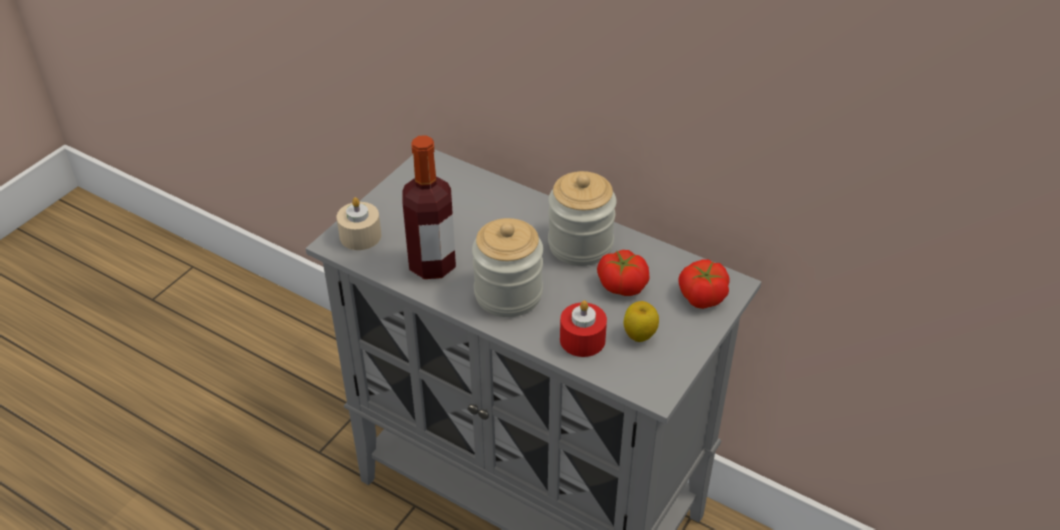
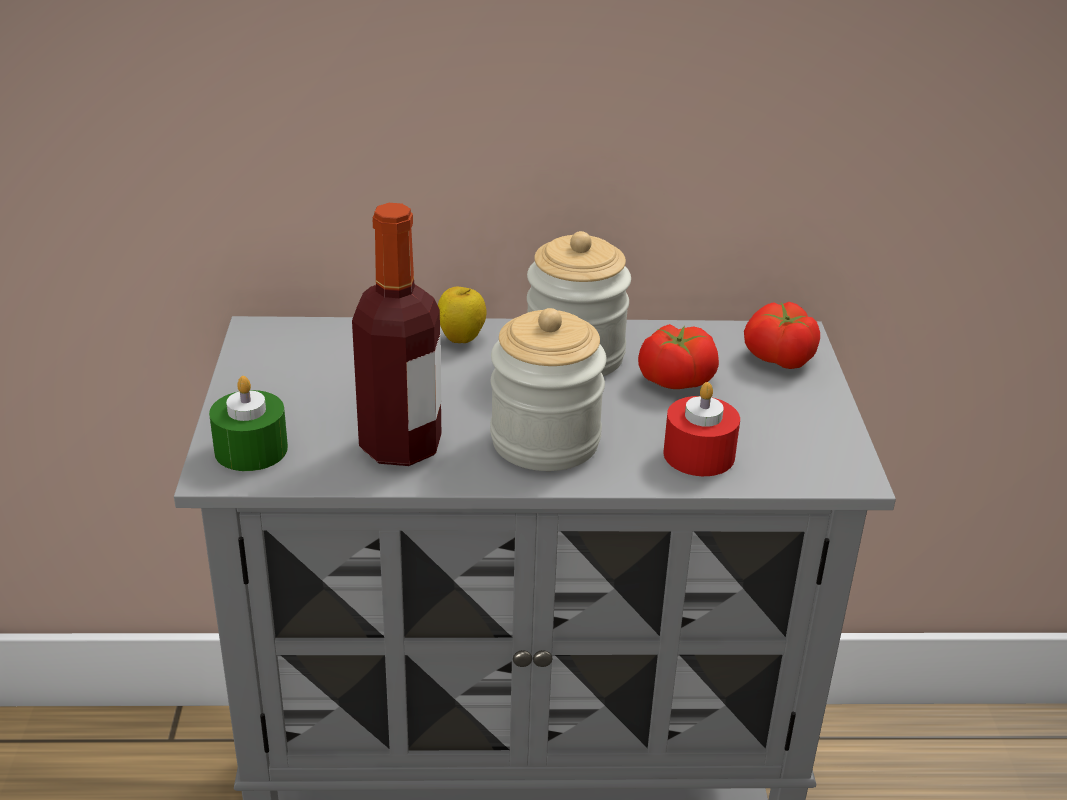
camera: 35 degrees left, 10 degrees down
beige candle [337,197,381,250] -> green candle [209,376,288,471]
apple [623,301,659,342] -> apple moved to [438,286,486,343]

